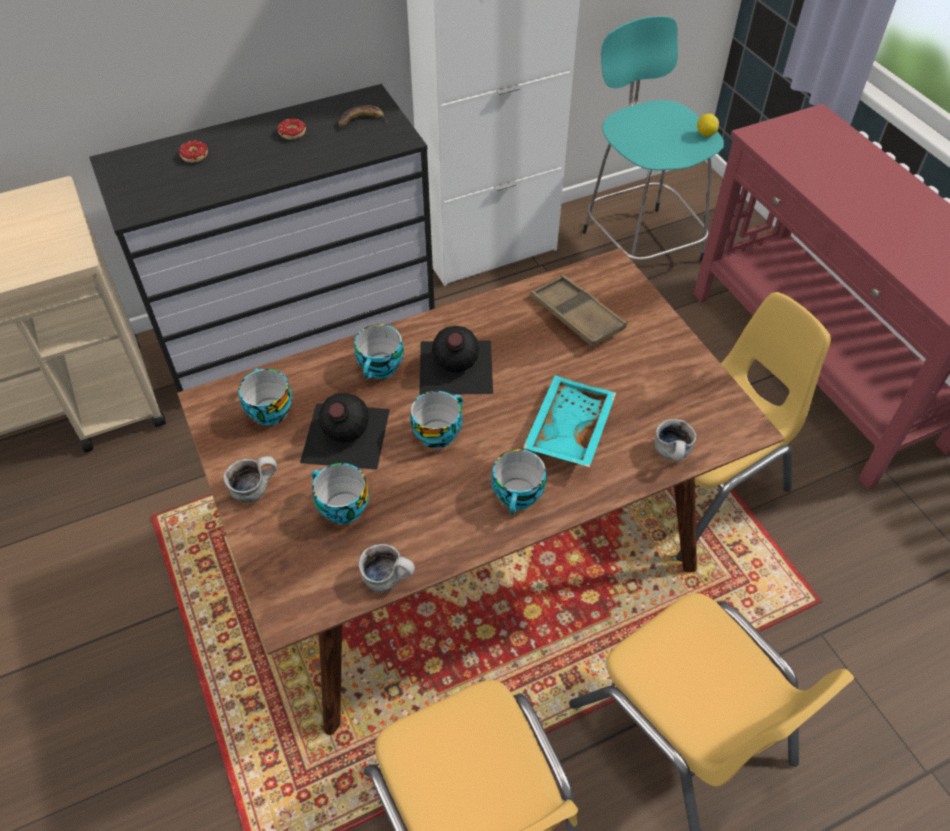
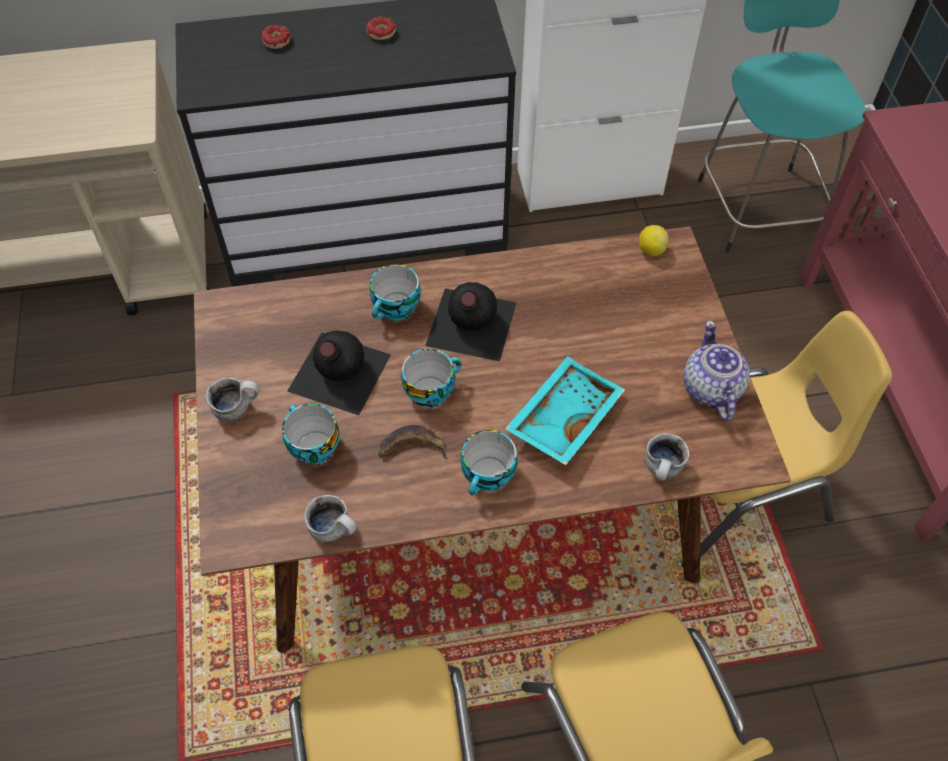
camera: 15 degrees right, 5 degrees up
cup [238,368,292,426] -> none
banana [339,105,389,127] -> banana moved to [378,425,448,460]
brown tray [530,275,627,347] -> none
lemon [697,114,719,137] -> lemon moved to [639,225,669,256]
none -> teapot [684,320,750,421]

